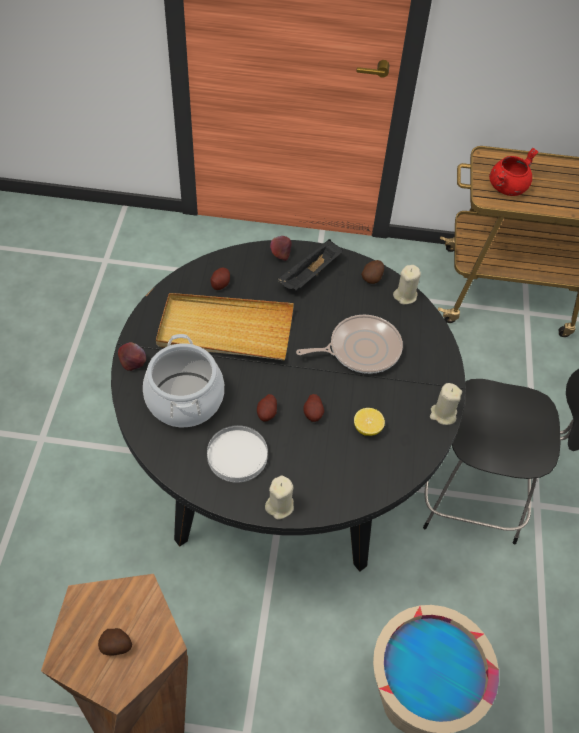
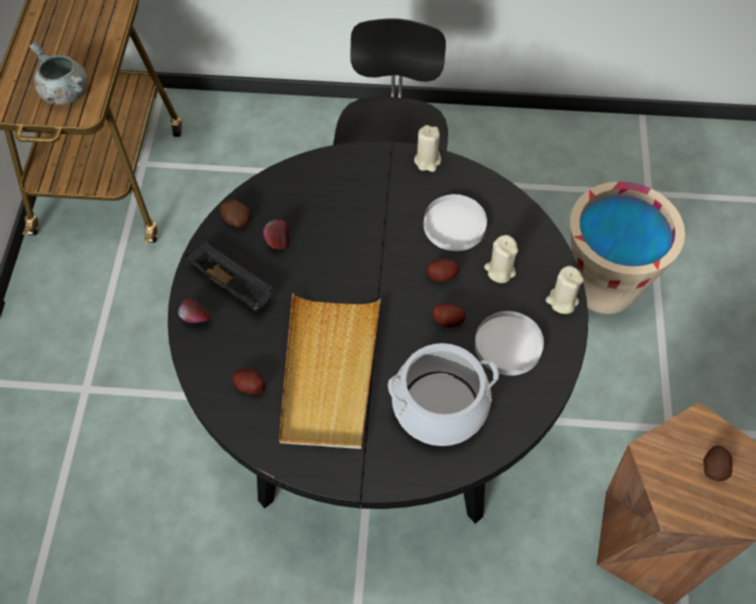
camera: 90 degrees left, 5 degrees up
apple [118,342,146,371] -> apple moved to [263,219,289,249]
frying pan [296,315,403,374] -> none
lemon [354,408,385,436] -> white plate [424,194,487,251]
beige candle [393,265,421,304] -> beige candle moved to [484,235,518,283]
red cooking pot [489,148,538,196] -> grey cooking pot [29,42,88,105]

